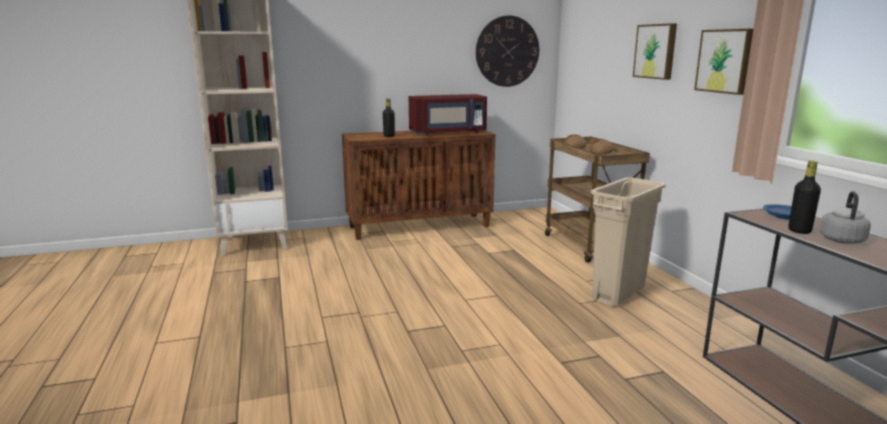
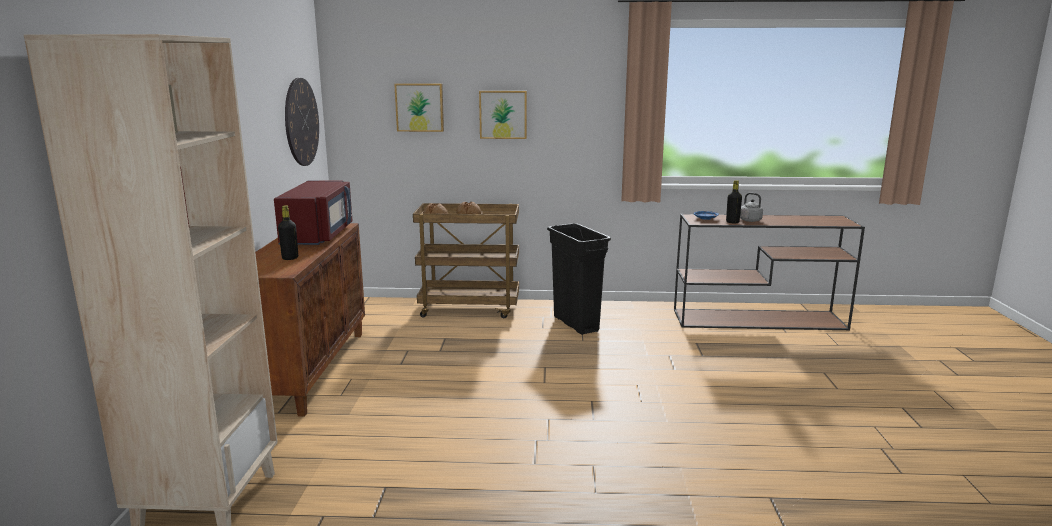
camera: 70 degrees left, 0 degrees up
beige trash can [591,177,666,307] -> black trash can [547,223,611,335]
picture [694,29,753,95] -> picture moved to [394,84,444,132]

